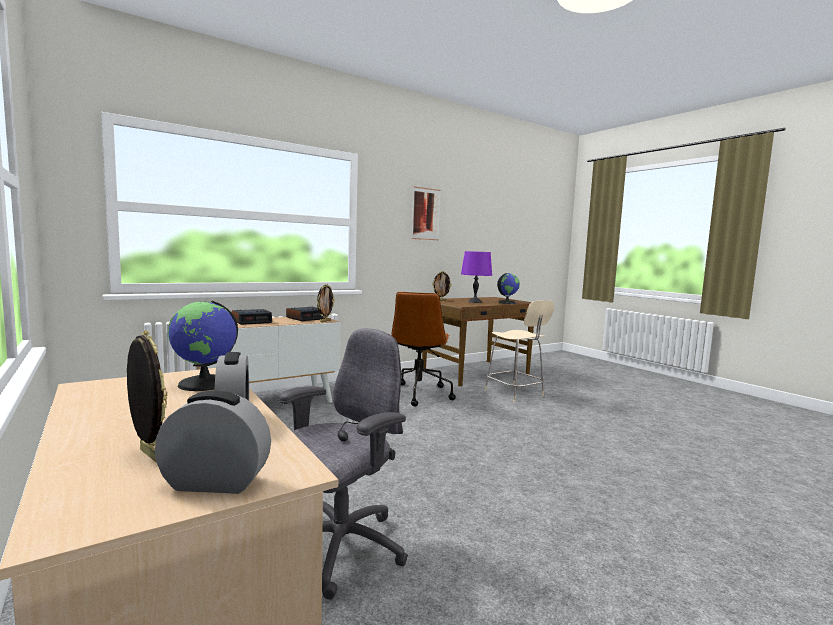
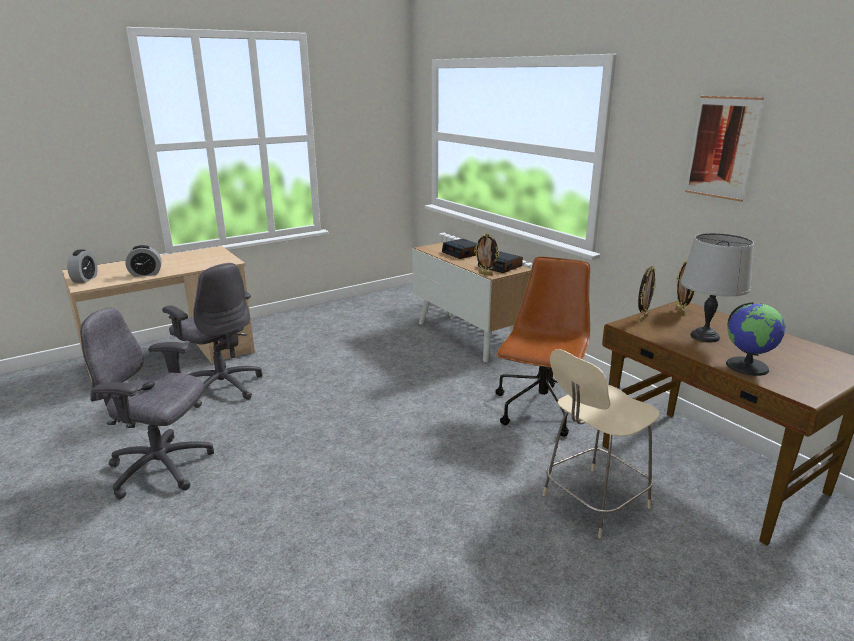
camera: 90 degrees right, 15 degrees up
picture frame [127,330,167,463] -> picture frame moved to [638,266,656,322]
globe [168,301,238,391] -> none
brown office chair [391,292,456,407] -> brown office chair turned 105 degrees clockwise [495,257,590,437]
purple table lamp [461,251,492,303] -> grey table lamp [681,233,754,342]
none -> grey office chair [80,307,214,500]

